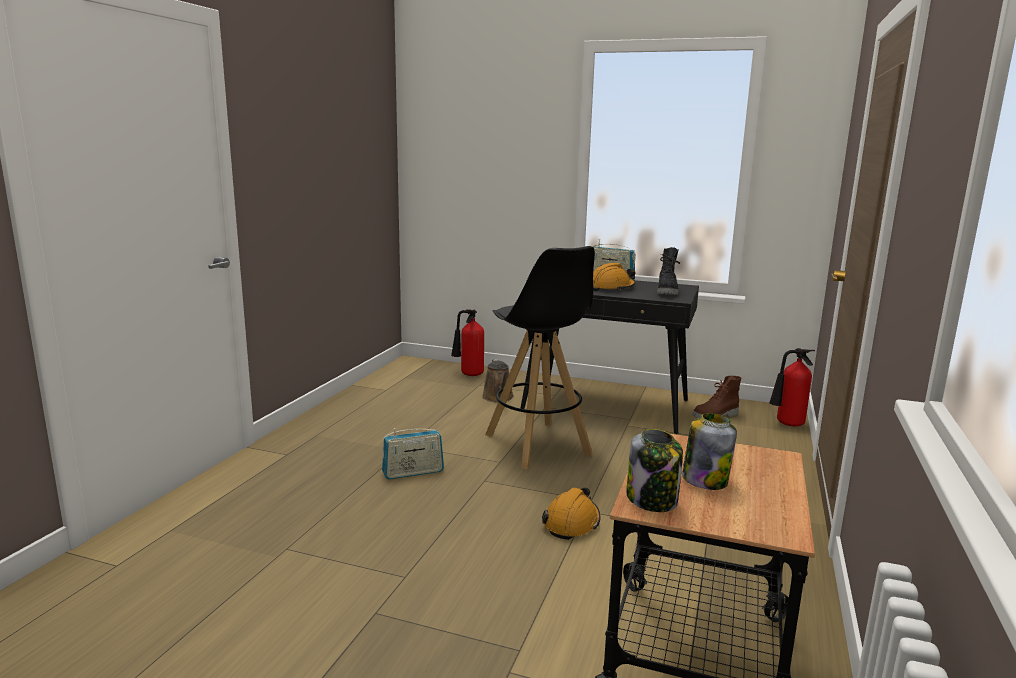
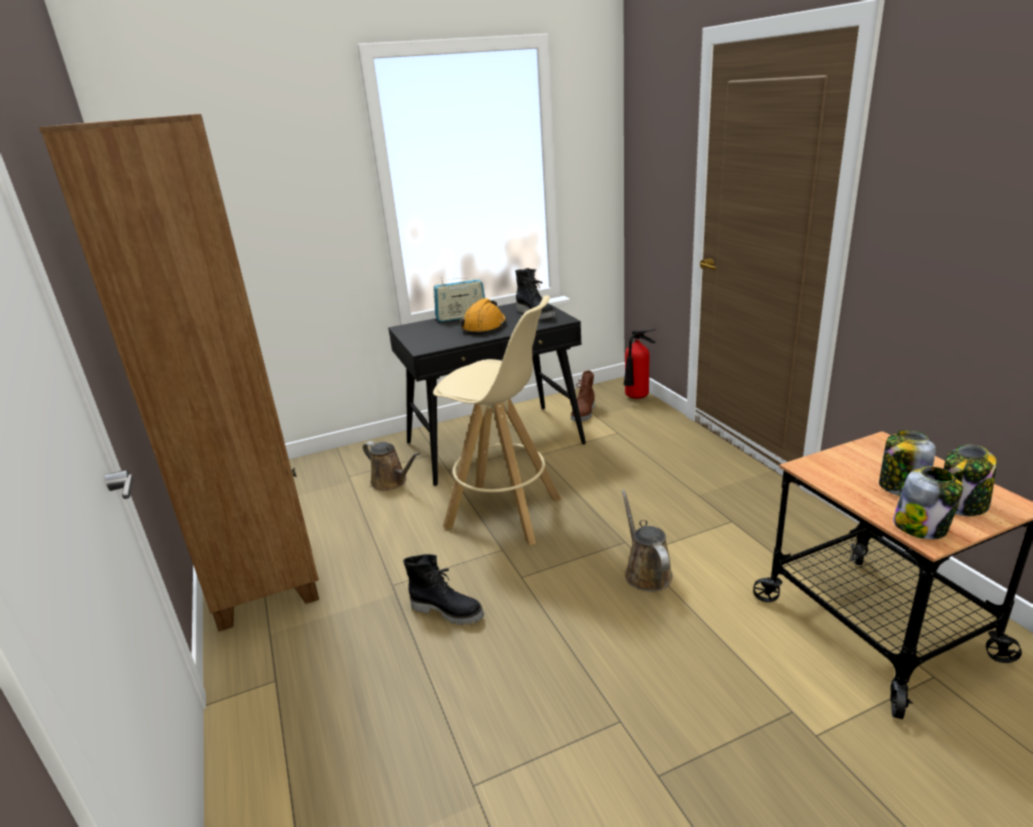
camera: 40 degrees left, 10 degrees up
radio [382,428,444,479] -> black boot [403,554,484,625]
fire extinguisher [451,309,484,376] -> none
black stool [485,246,595,469] -> beige stool [433,295,562,545]
orange hard hat [542,487,601,540] -> brown watering can [622,489,673,592]
none -> brown bookcase [39,113,319,631]
none -> jar [944,445,997,516]

